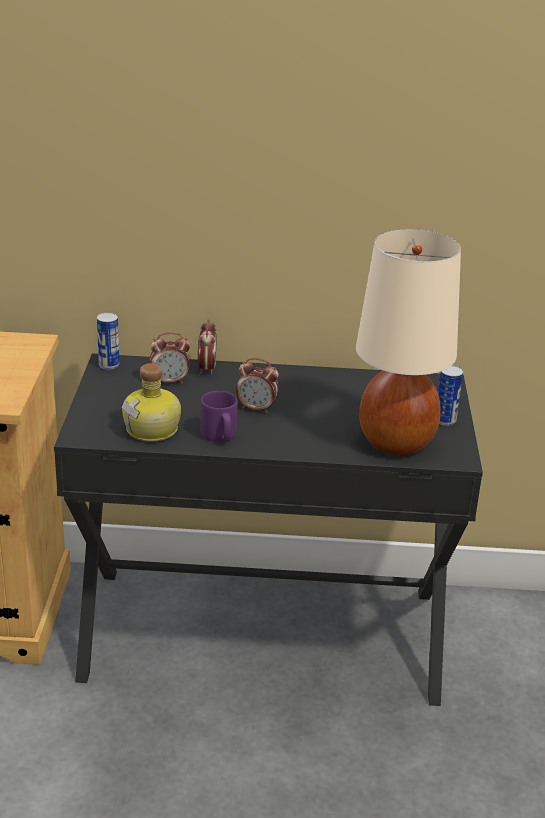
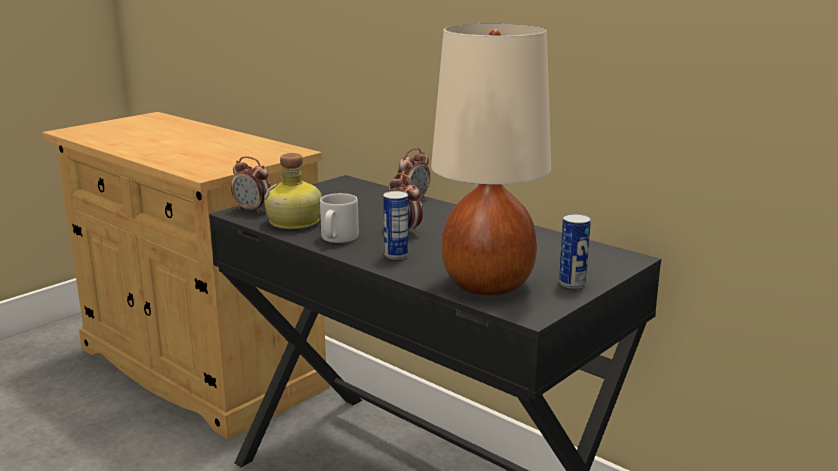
camera: 40 degrees right, 10 degrees down
can [97,313,119,370] -> can moved to [383,191,409,260]
alarm clock [150,332,190,383] -> alarm clock moved to [231,156,271,214]
purple mug [201,391,238,442] -> grey mug [320,193,359,243]

